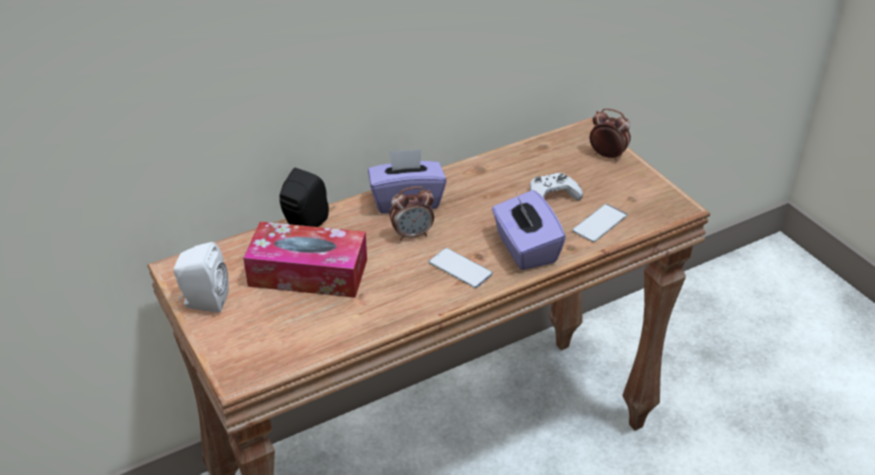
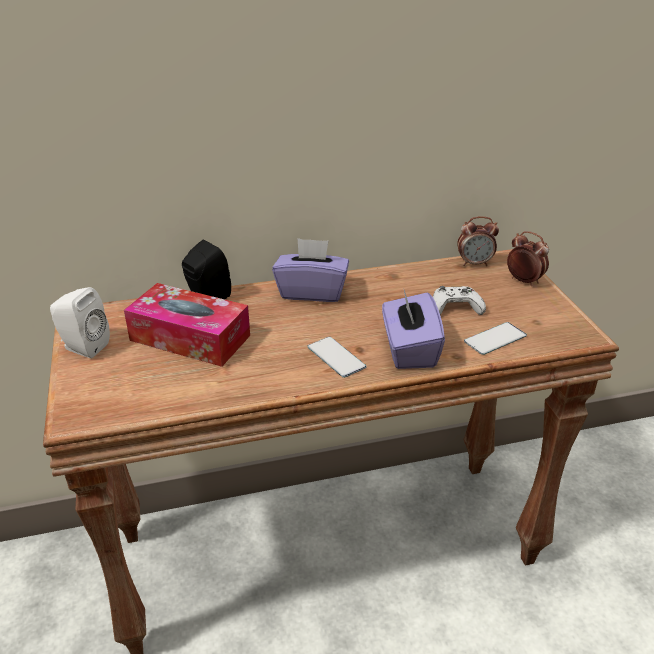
camera: 15 degrees right, 5 degrees down
alarm clock [390,186,434,241] -> alarm clock moved to [457,216,499,266]

